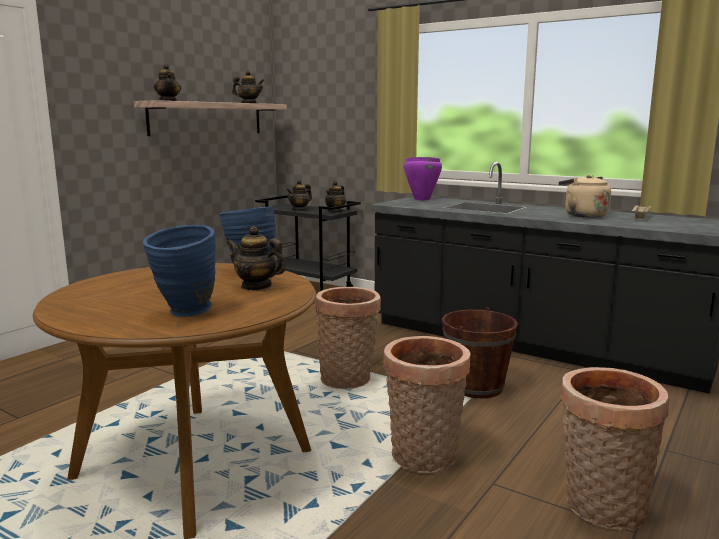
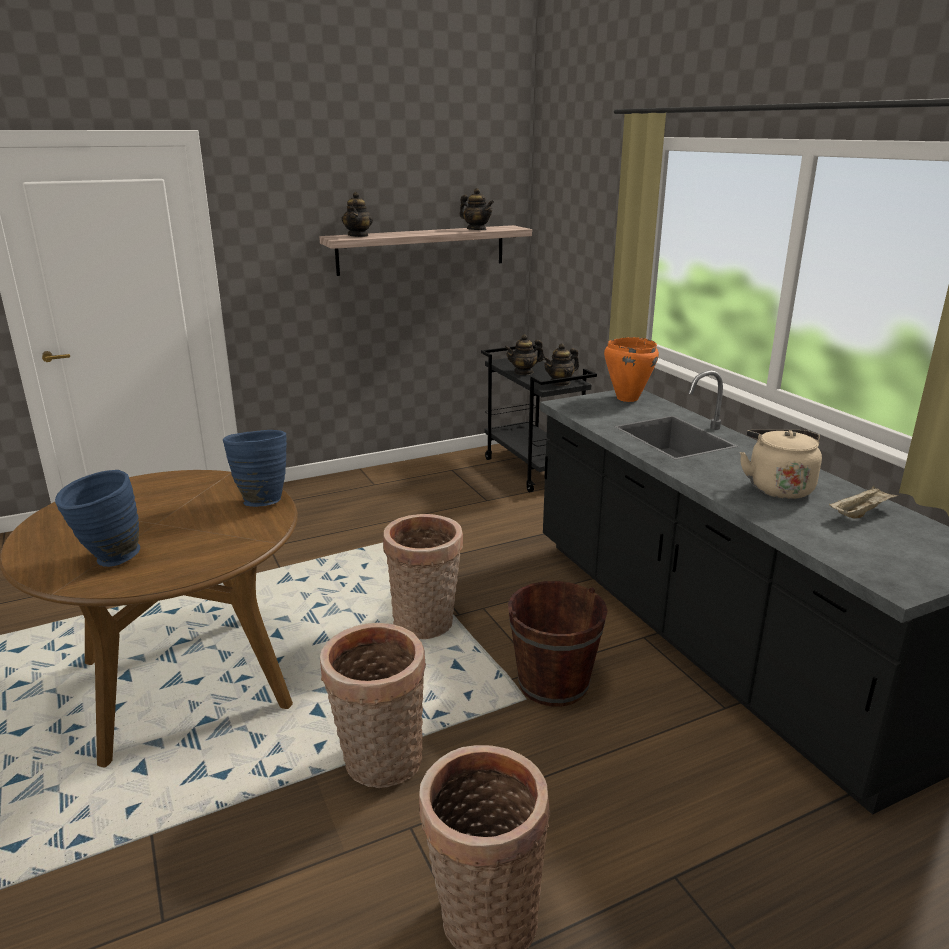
camera: 30 degrees right, 10 degrees up
teapot [227,226,285,291] -> none
purple cooking pot [404,157,442,200] -> orange cooking pot [604,337,659,402]

